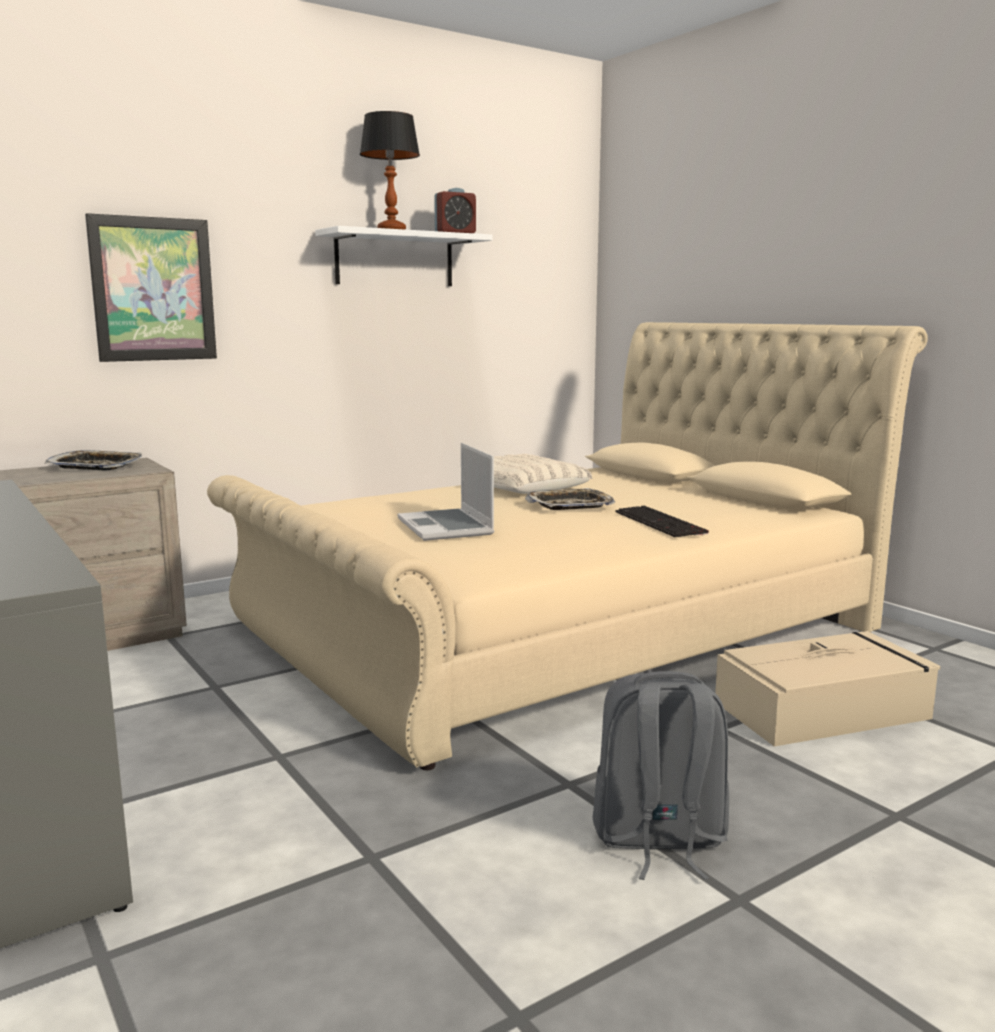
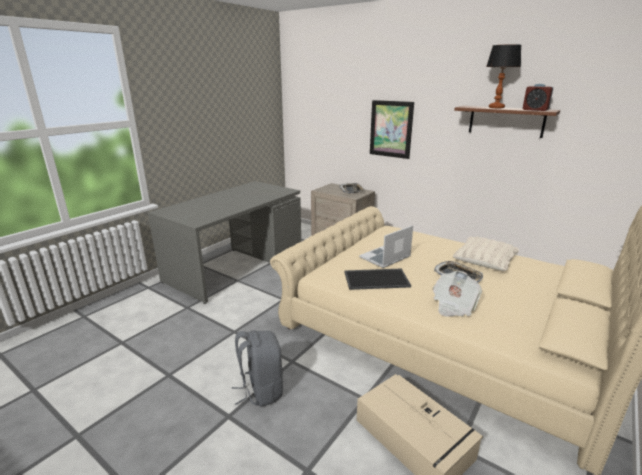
camera: 70 degrees right, 10 degrees up
white shelf [315,226,493,286] -> brown shelf [454,106,560,138]
keyboard [615,506,709,537] -> newspaper [432,271,482,317]
none -> tray [344,268,411,290]

